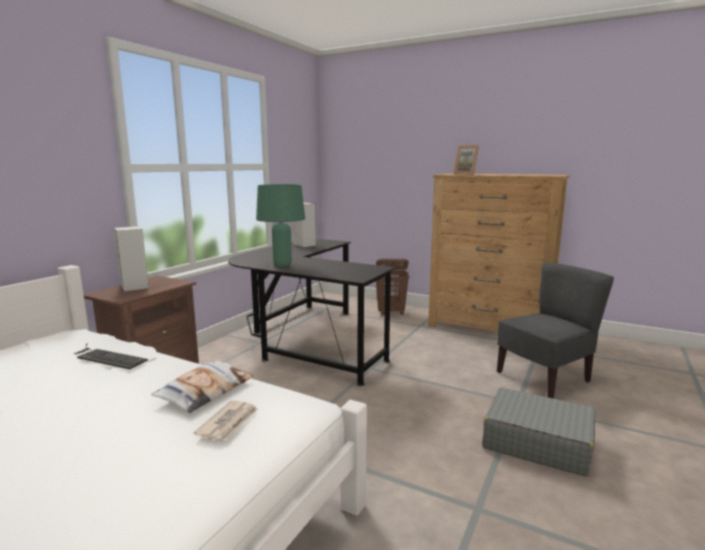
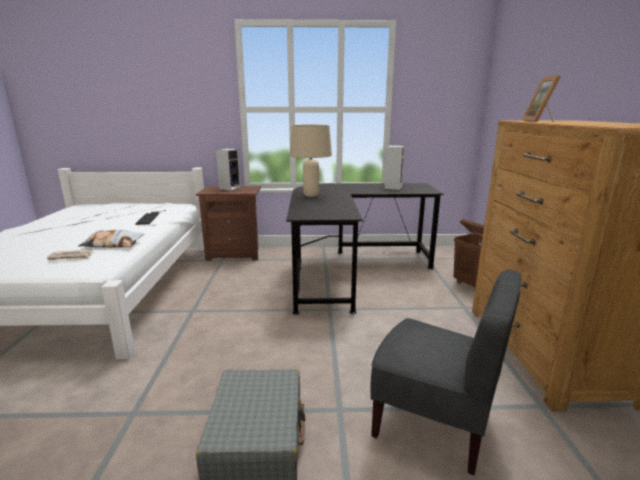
camera: 60 degrees right, 5 degrees up
green table lamp [256,184,305,267] -> beige table lamp [290,125,332,197]

